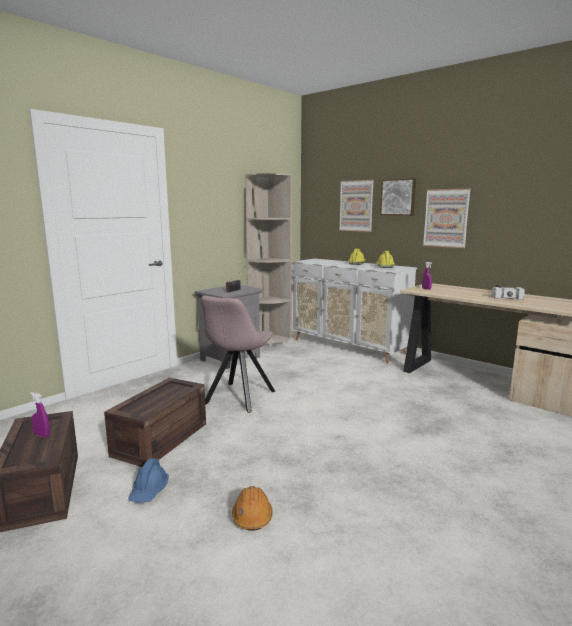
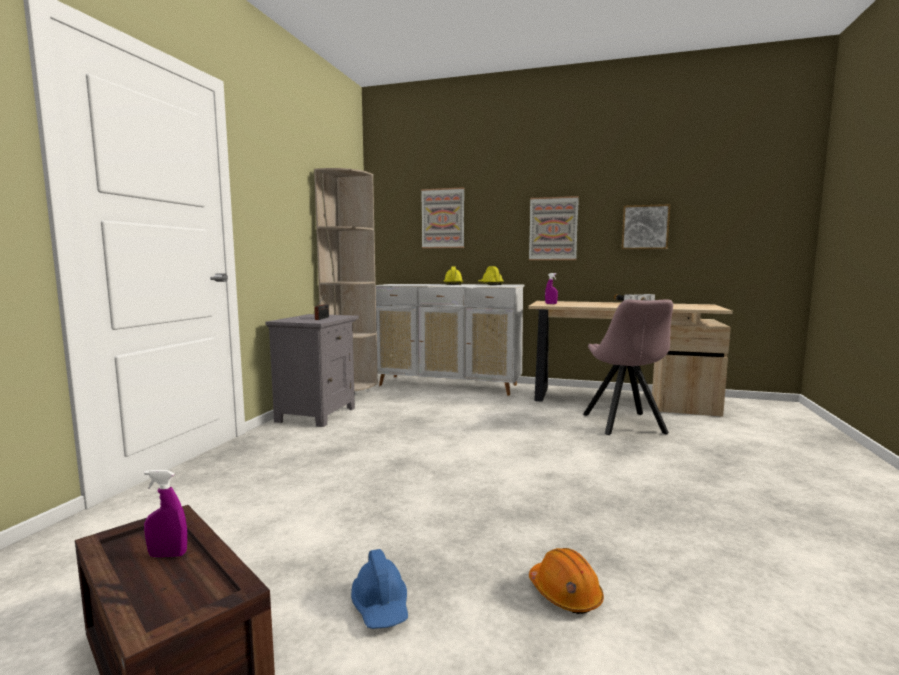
camera: 25 degrees left, 5 degrees down
crate [104,378,206,467] -> none
pink chair [201,296,275,413] -> pink chair moved to [583,299,673,435]
picture [380,178,416,216] -> picture moved to [621,204,670,250]

